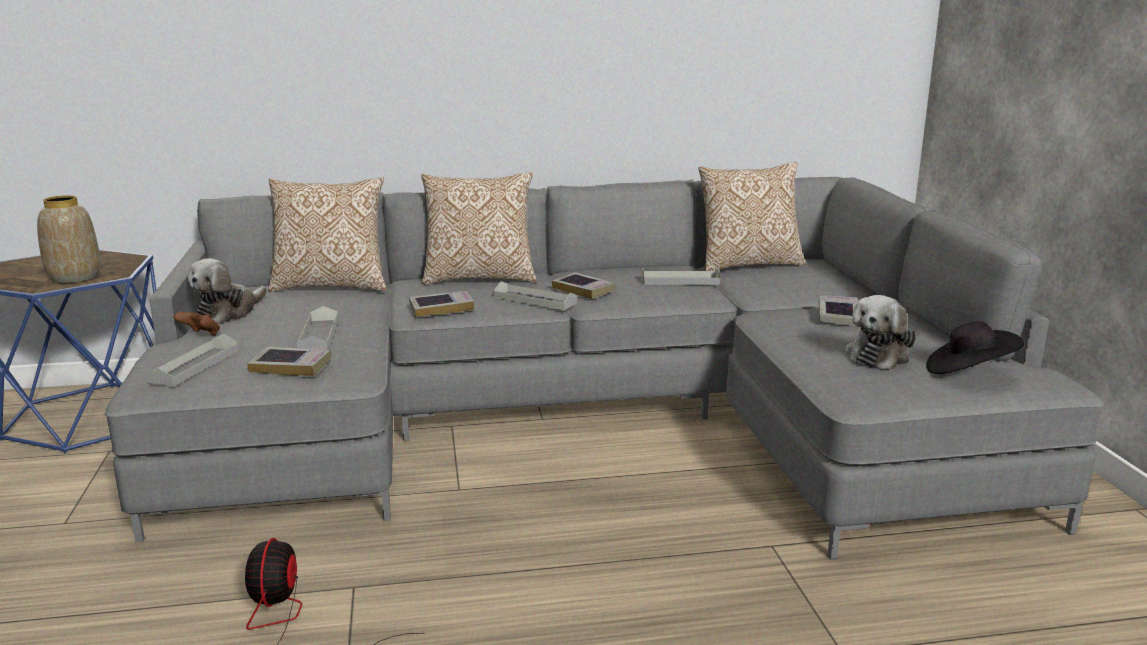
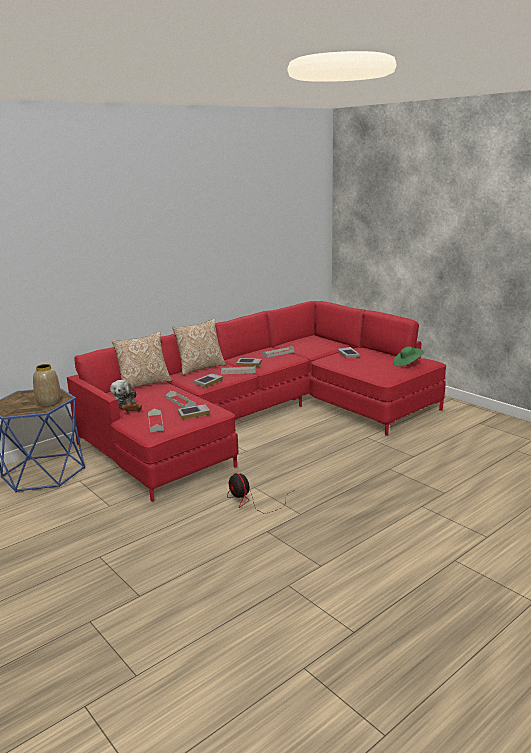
camera: 30 degrees left, 0 degrees up
grey sofa [105,177,1104,560] -> red sofa [67,301,446,501]
pillow [698,162,806,271] -> none
plush toy [845,295,916,370] -> none
black hat [926,322,1024,374] -> green hat [393,346,424,367]

